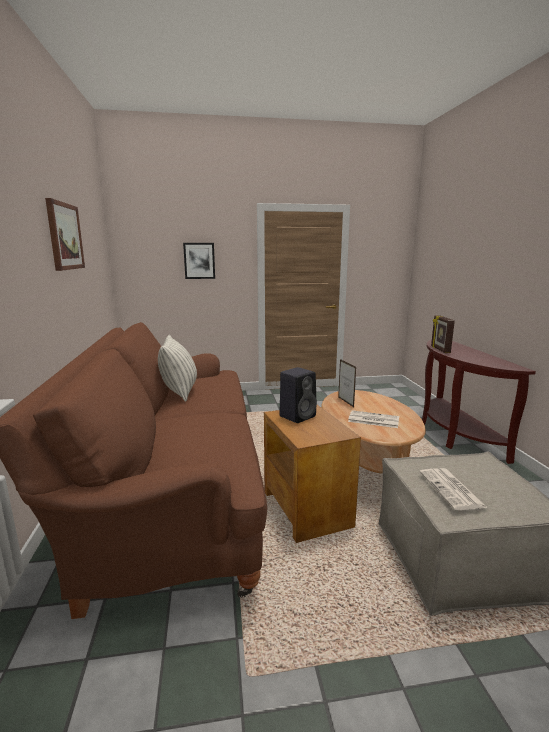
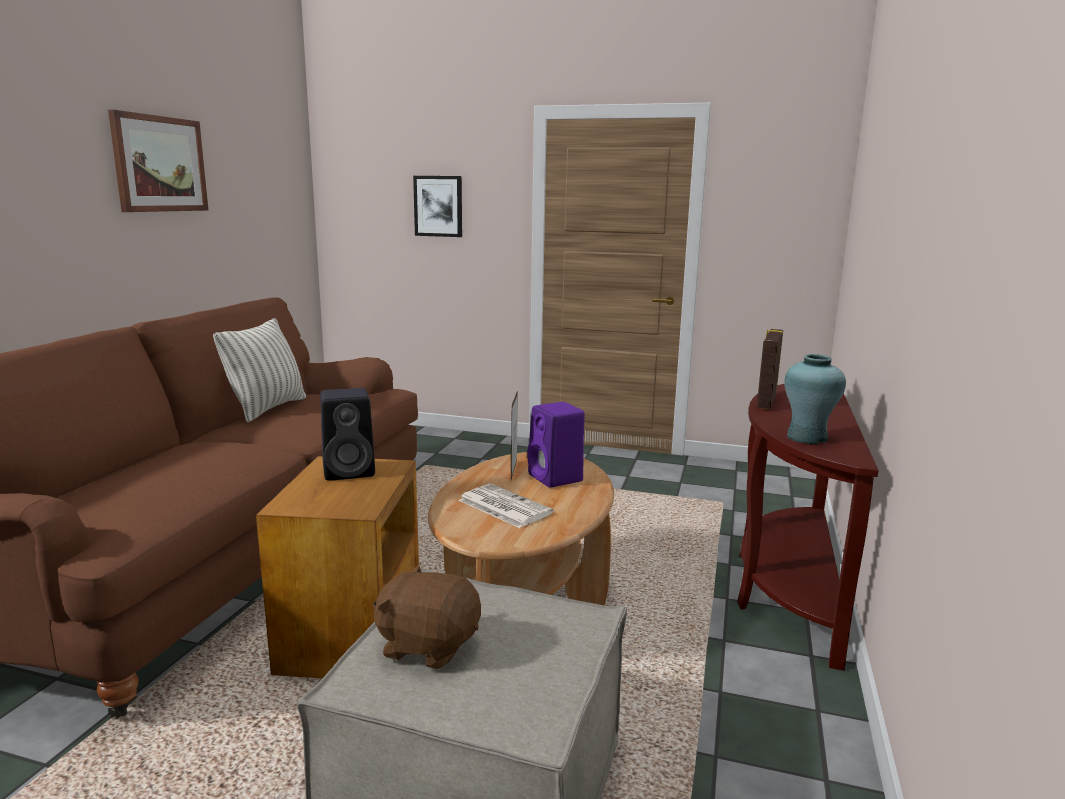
camera: 25 degrees right, 0 degrees up
newspaper [420,468,488,510] -> brown plush toy [373,564,481,669]
none -> purple speaker [527,402,585,488]
none -> turquoise vase [785,354,846,445]

